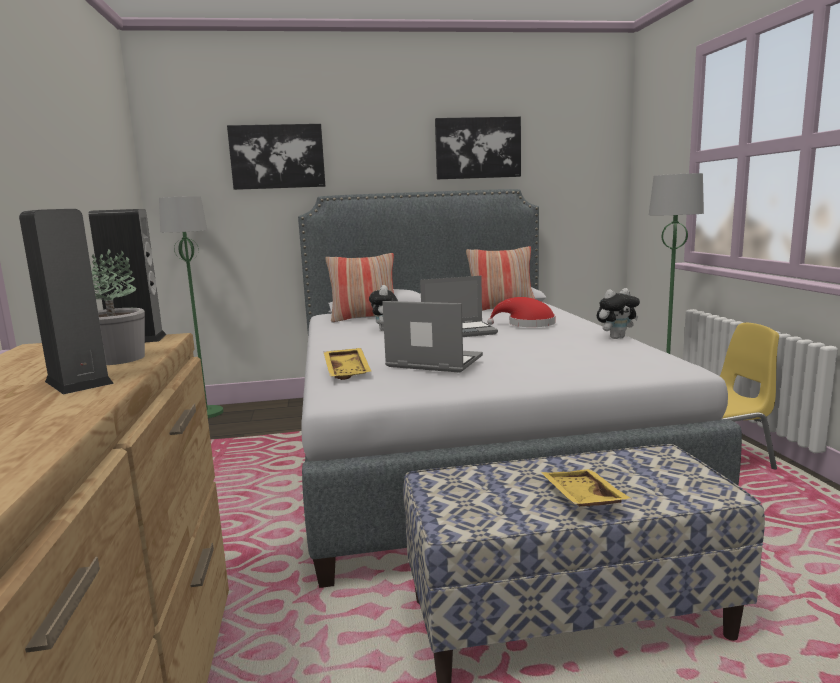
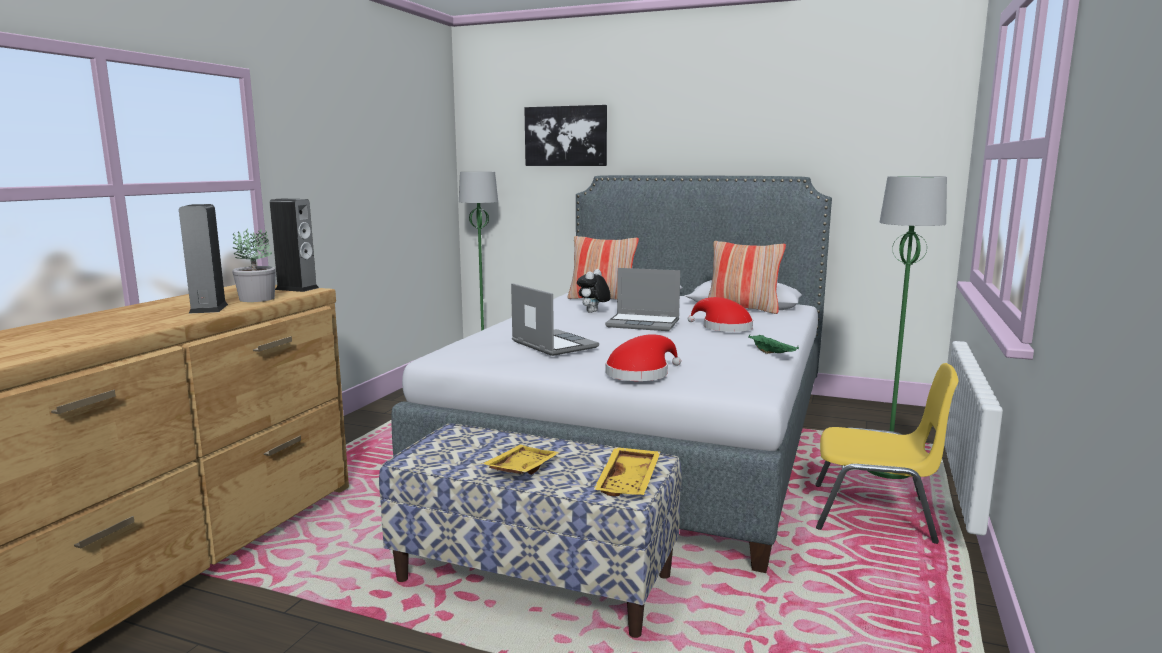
camera: 30 degrees right, 0 degrees up
yellow tray [324,348,371,380] -> yellow tray moved to [593,447,660,497]
picture [435,117,521,179] -> none
plush toy [597,288,640,339] -> green tray [749,335,799,354]
none -> red hat [606,334,681,381]

